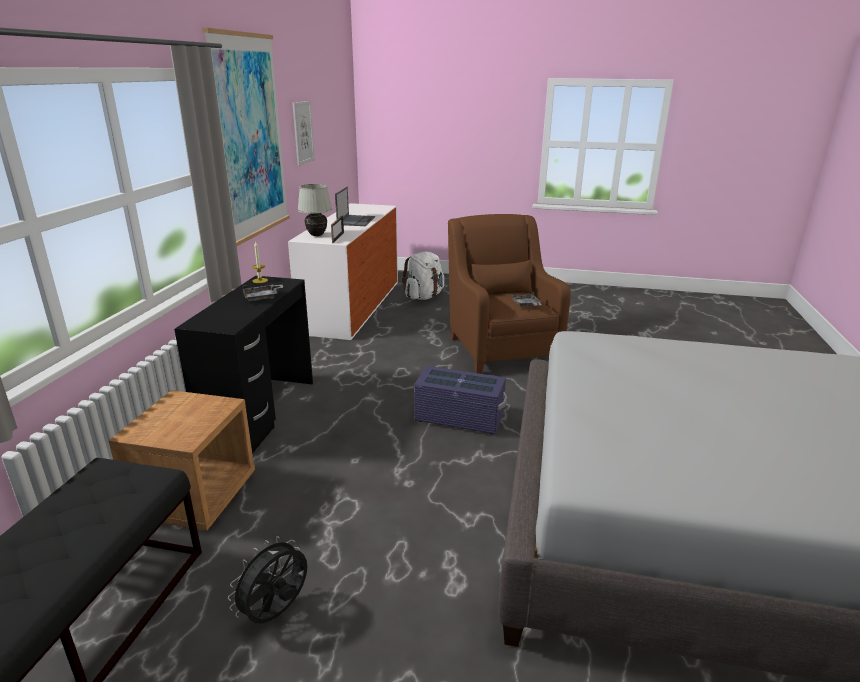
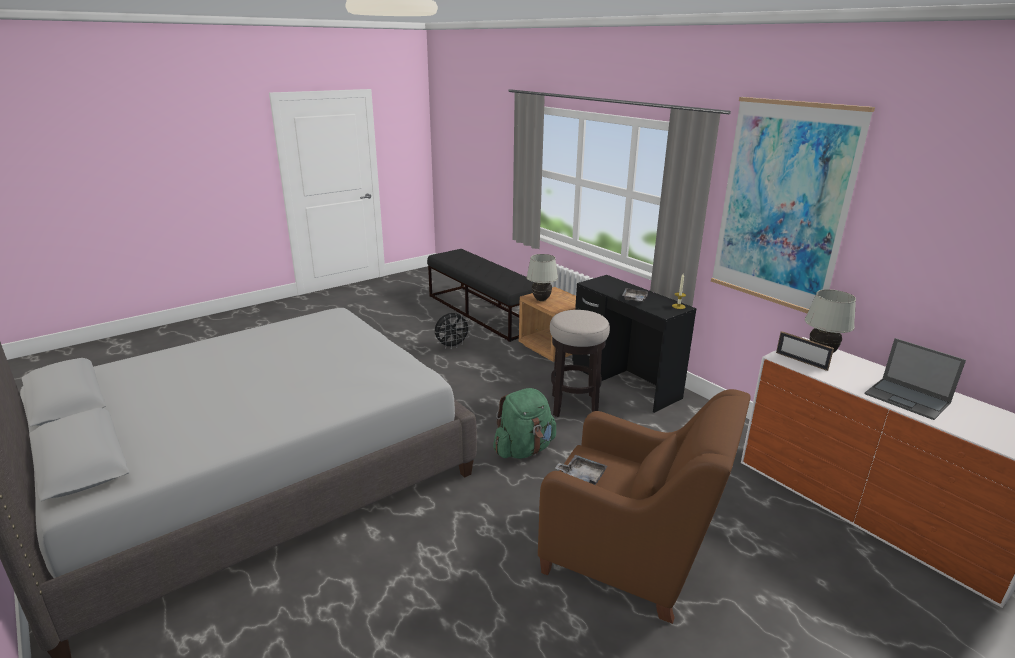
camera: 130 degrees right, 0 degrees up
black fan [228,536,307,623] -> black fan turned 75 degrees clockwise [435,313,471,349]
picture [292,101,315,166] -> none
white backpack [402,252,444,300] -> none
purple storage box [414,366,508,434] -> green backpack [493,388,556,459]
none -> white table lamp [527,254,558,301]
none -> stool [550,310,610,417]

